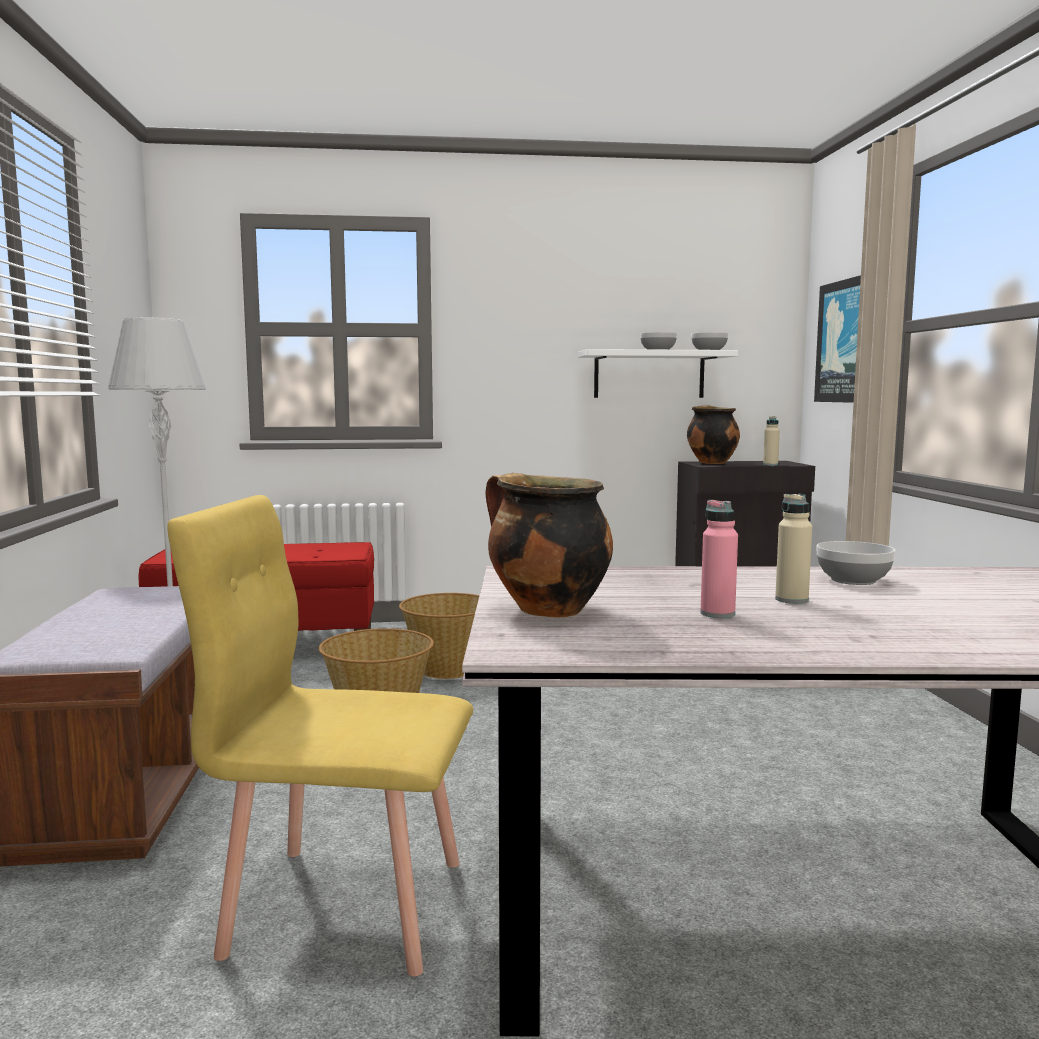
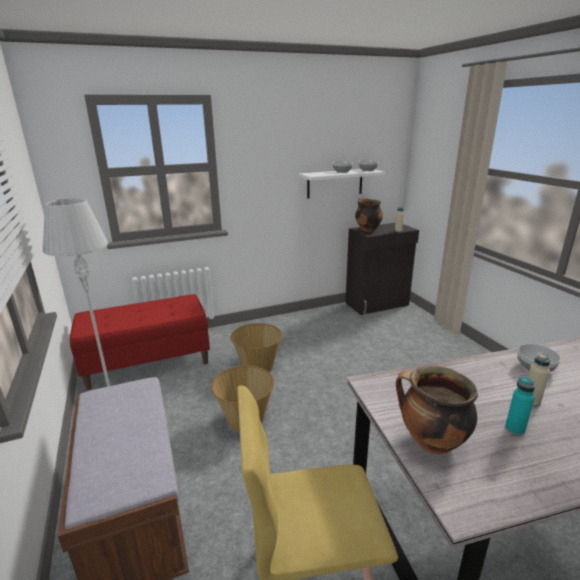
camera: 15 degrees left, 15 degrees up
pink bottle [700,500,738,618] -> turquoise bottle [505,377,535,436]
picture [814,275,861,403] -> none

